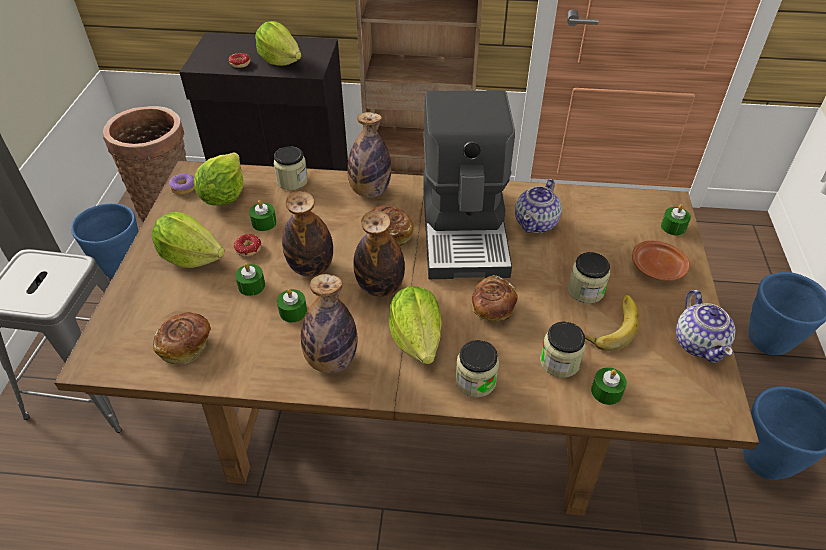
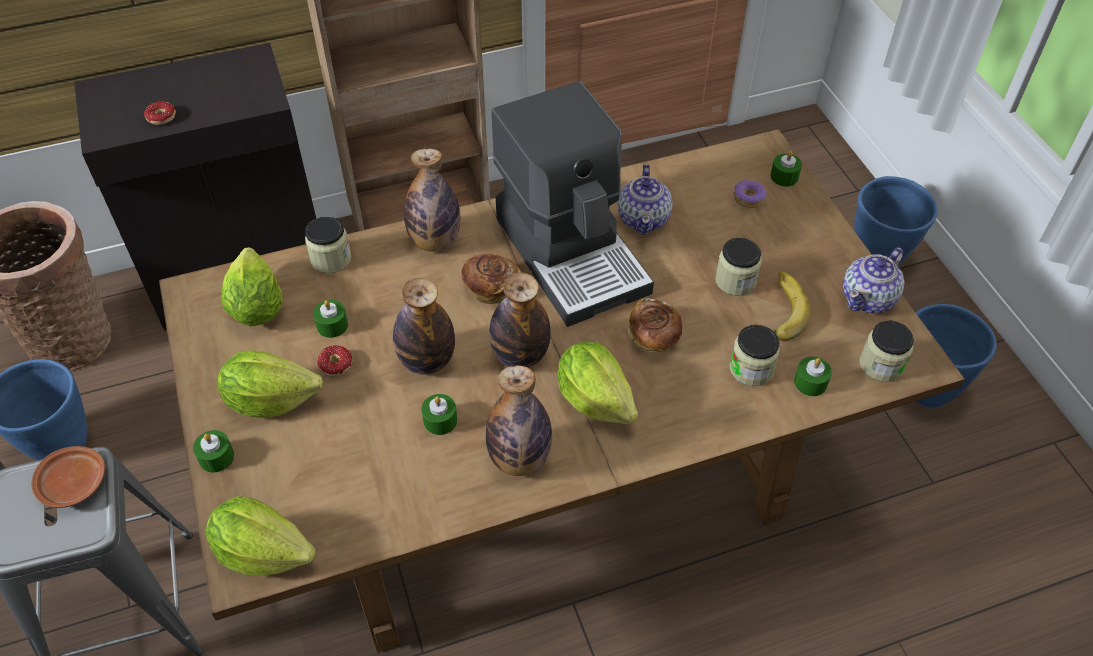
camera: 25 degrees left, 5 degrees up
bread [153,312,211,364] -> none
donut [169,173,195,195] -> donut moved to [733,180,766,208]
green candle [235,263,265,296] -> green candle moved to [193,430,234,473]
lettuce [255,21,301,66] -> lettuce moved to [206,496,316,576]
jar [455,340,499,397] -> jar moved to [859,320,914,382]
brown plate [632,241,690,281] -> brown plate moved to [31,446,105,508]
teapot [675,290,736,363] -> teapot turned 75 degrees clockwise [843,247,905,313]

